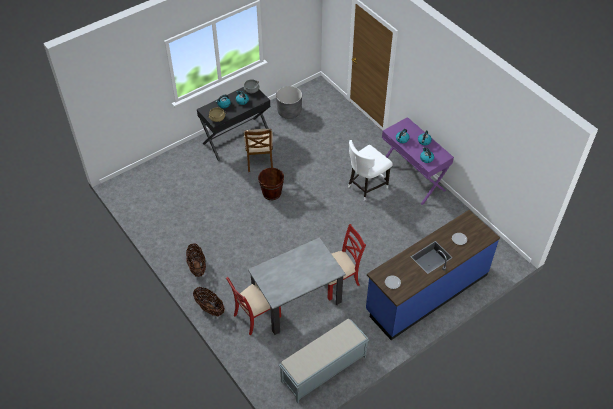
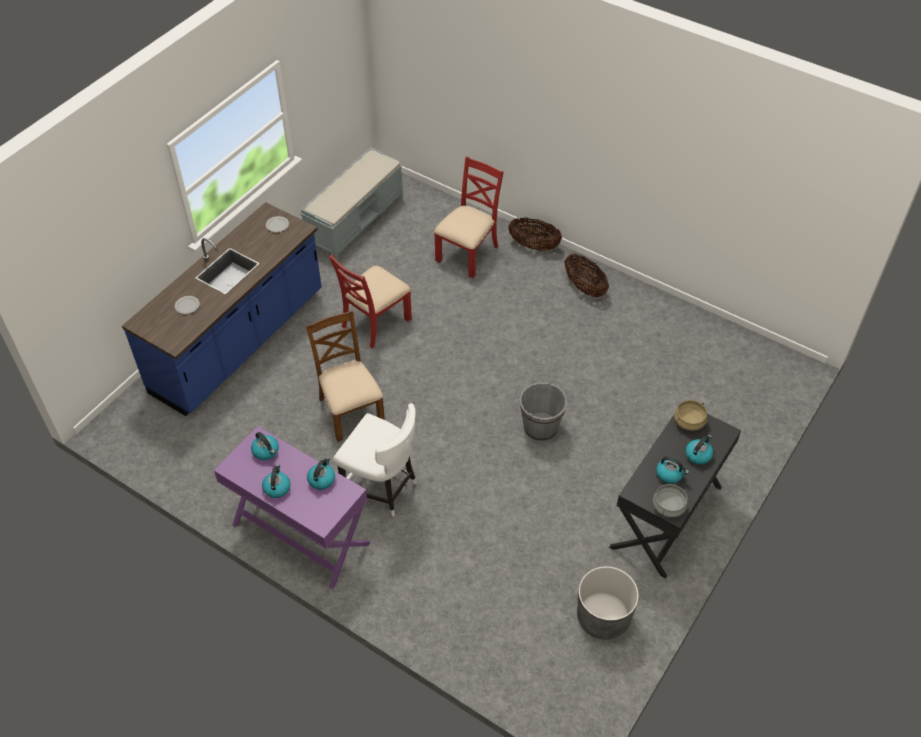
camera: 160 degrees right, 0 degrees up
brown chair [244,129,273,172] -> brown chair moved to [306,310,385,442]
grey dining table [248,237,346,335] -> none
brown bucket [258,168,284,200] -> grey bucket [520,382,567,441]
white chair [348,140,393,201] -> white chair turned 90 degrees clockwise [333,403,417,517]

